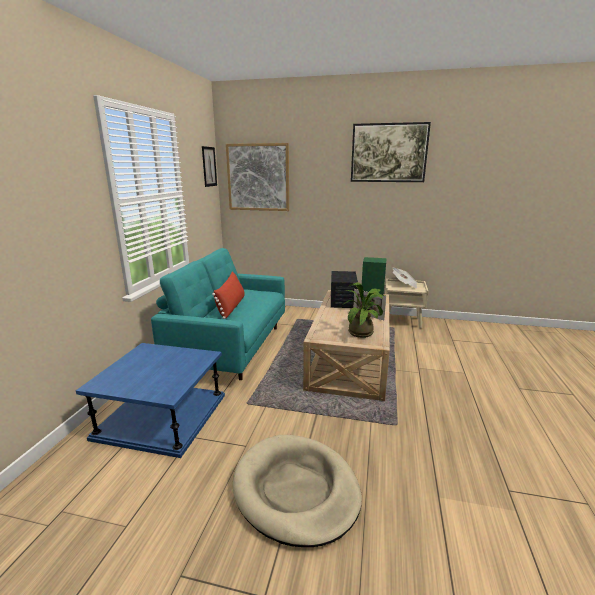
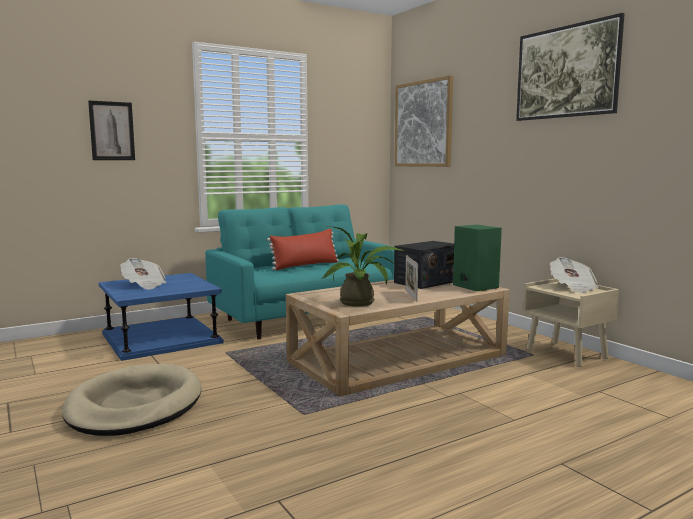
camera: 45 degrees right, 10 degrees down
picture [202,146,217,187] -> picture moved to [88,100,135,160]
none -> newspaper [120,258,166,290]

